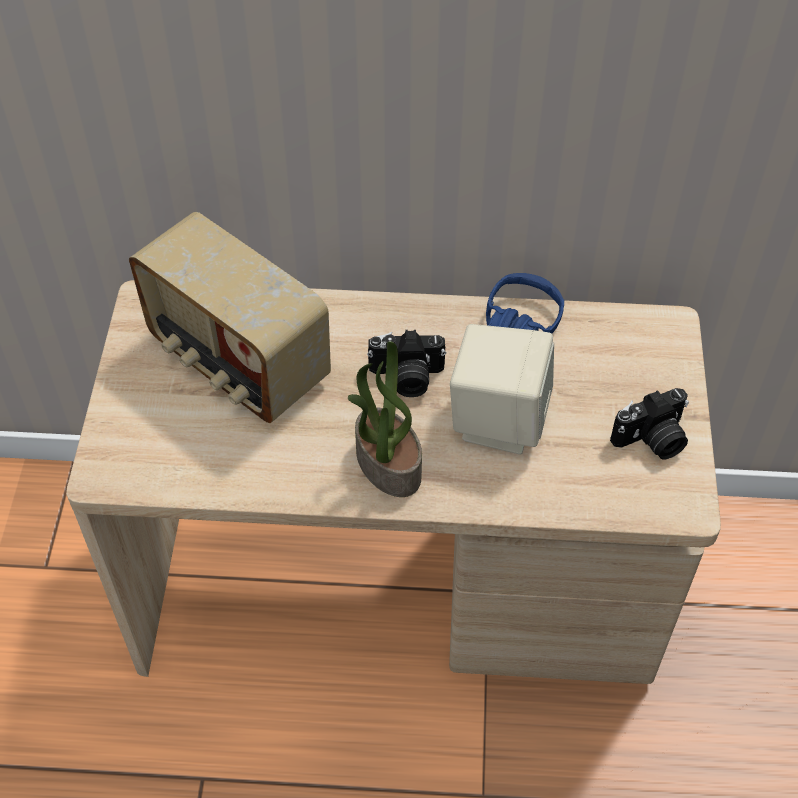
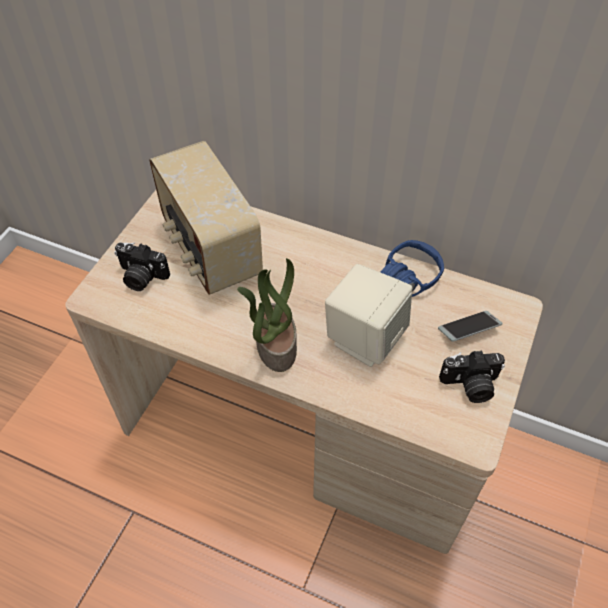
camera: 20 degrees right, 0 degrees up
camera [367,330,446,397] -> camera moved to [114,243,170,291]
none -> phone [438,311,503,342]

